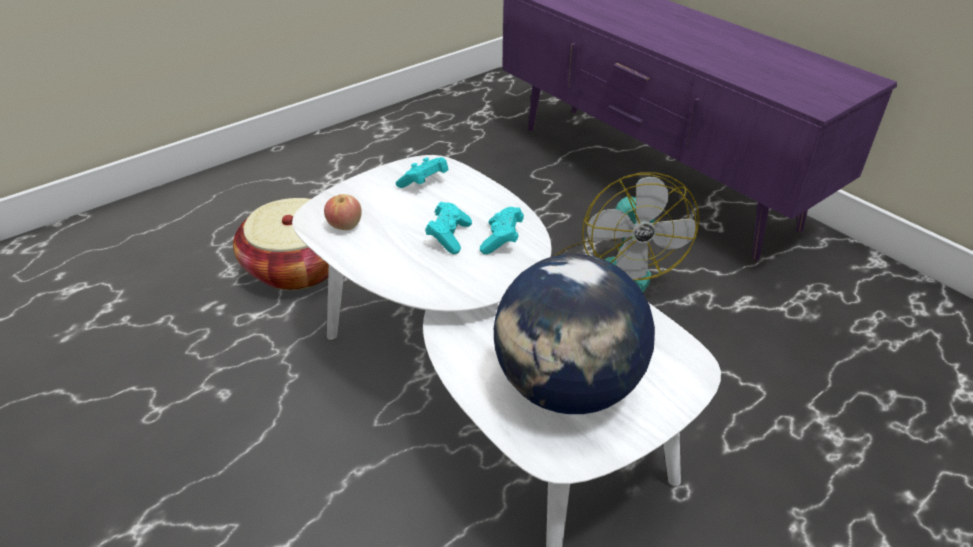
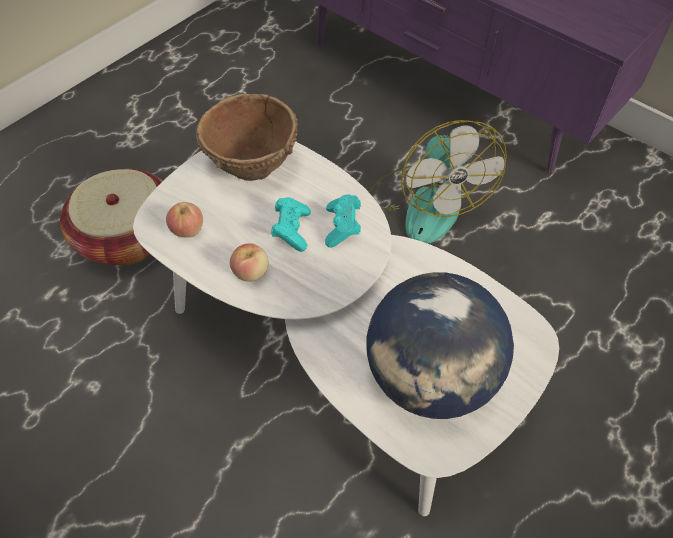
camera: 10 degrees left, 15 degrees up
turquoise game controller [396,157,448,188] -> brown bowl [195,94,298,181]
none -> apple [230,243,269,282]

